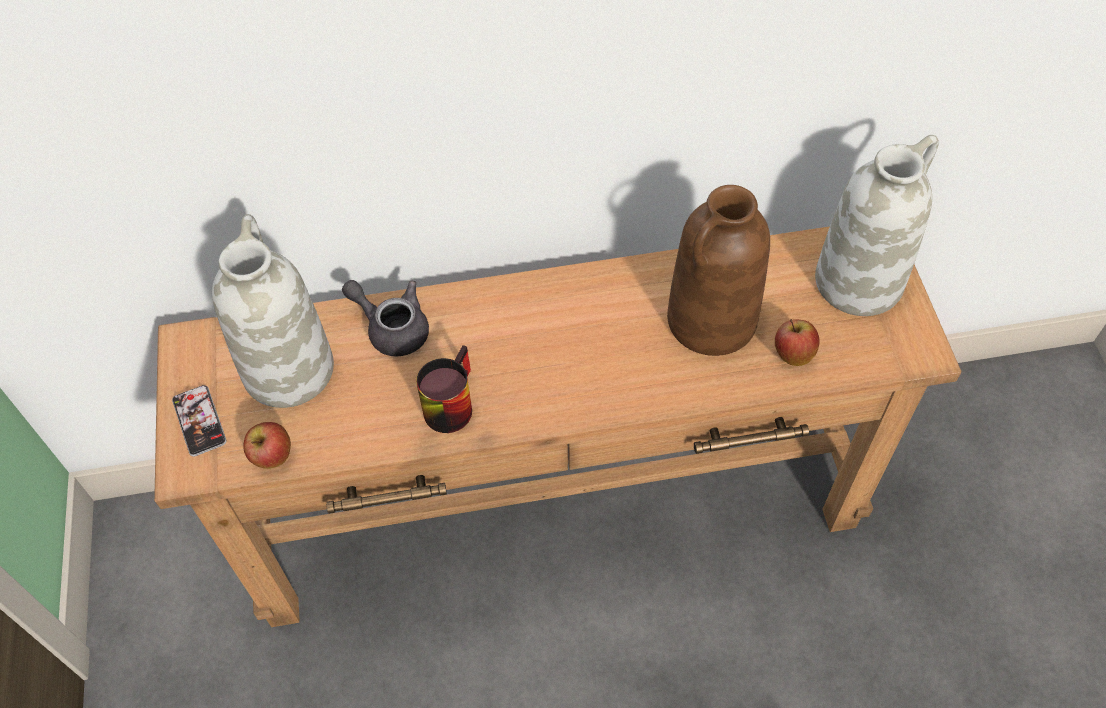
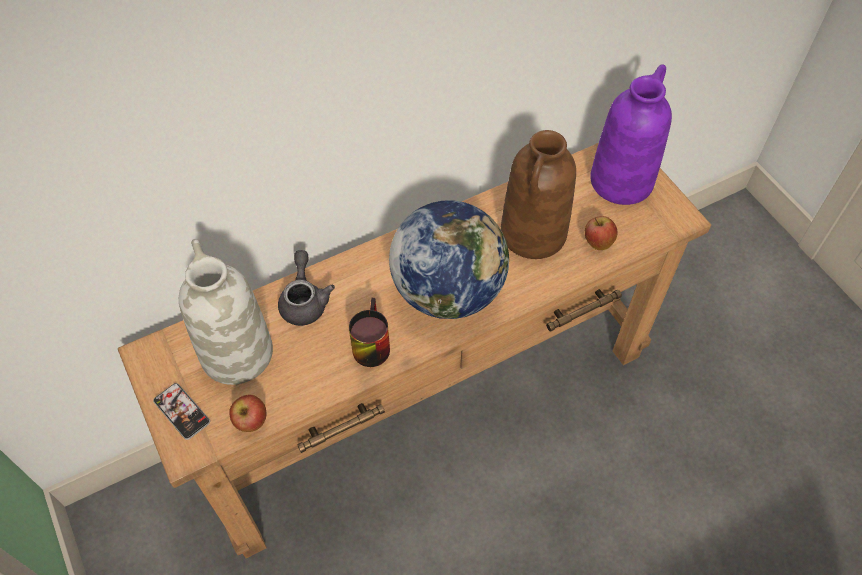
camera: 20 degrees left, 0 degrees up
grey teapot [342,280,429,357] -> grey teapot turned 75 degrees clockwise [278,250,335,326]
white vase [815,135,939,316] -> purple vase [590,64,672,205]
none -> globe [389,200,509,319]

